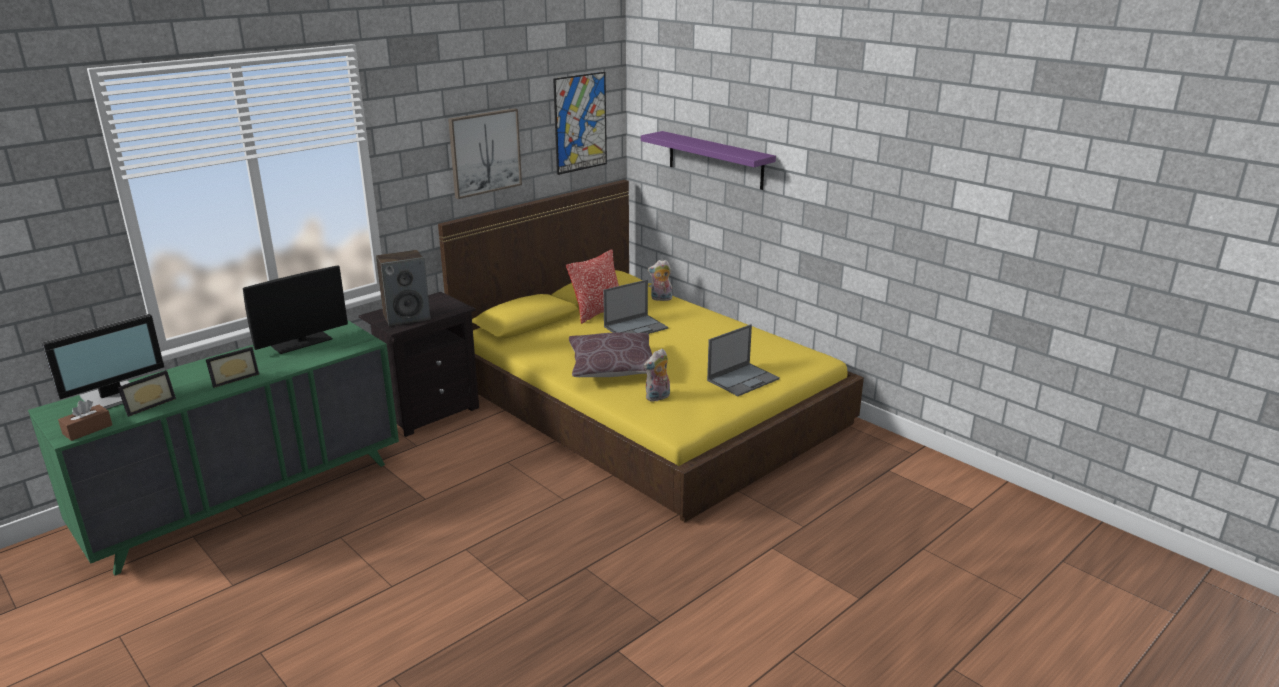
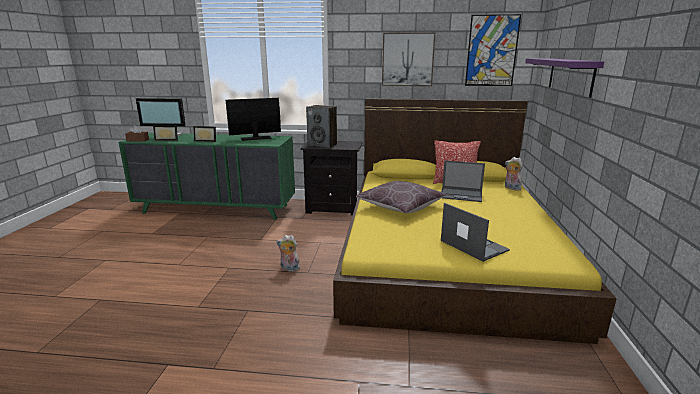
camera: 50 degrees right, 5 degrees down
monitor [243,265,348,354] -> monitor turned 150 degrees clockwise [226,98,281,141]
plush toy [644,349,670,402] -> plush toy moved to [276,235,300,272]
laptop [707,324,780,396] -> laptop turned 135 degrees counterclockwise [441,203,510,262]

